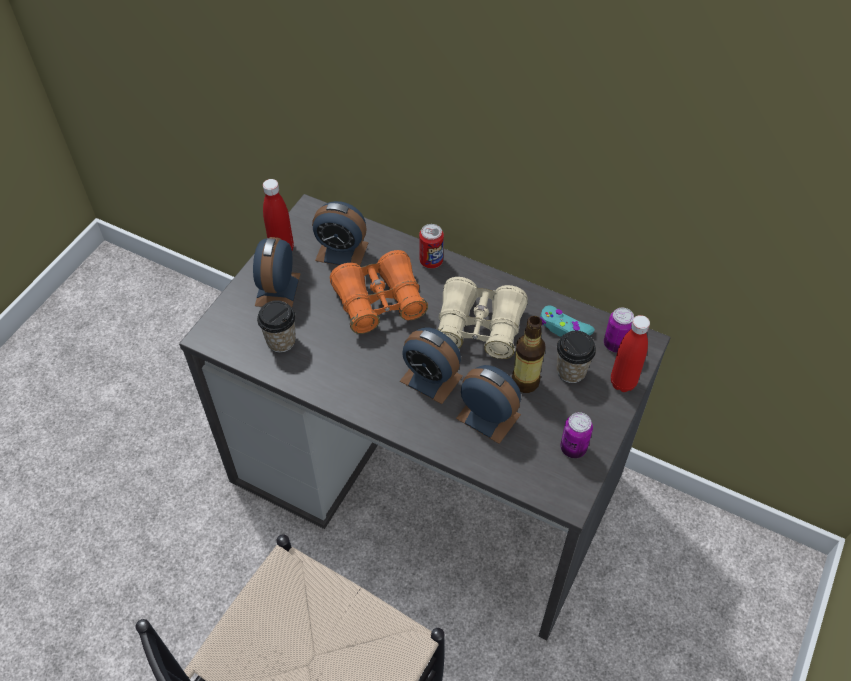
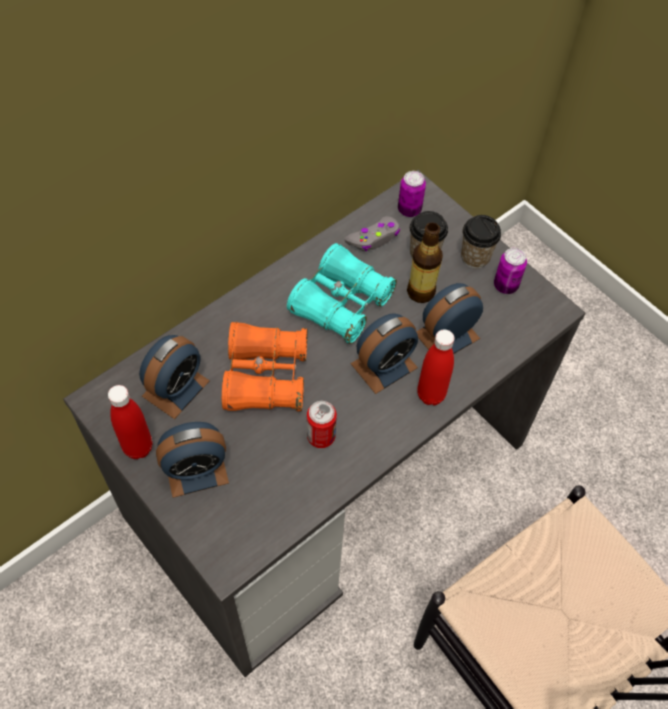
camera: 70 degrees left, 5 degrees up
alarm clock [253,237,301,307] -> alarm clock turned 45 degrees counterclockwise [156,422,229,498]
cup [257,300,296,353] -> cup moved to [461,215,501,268]
can [419,224,444,268] -> can moved to [307,401,337,448]
beige binoculars [437,277,528,359] -> turquoise binoculars [287,243,397,344]
turquoise game controller [540,305,595,337] -> grey game controller [344,216,400,252]
red bottle [611,315,650,392] -> red bottle moved to [417,330,454,405]

